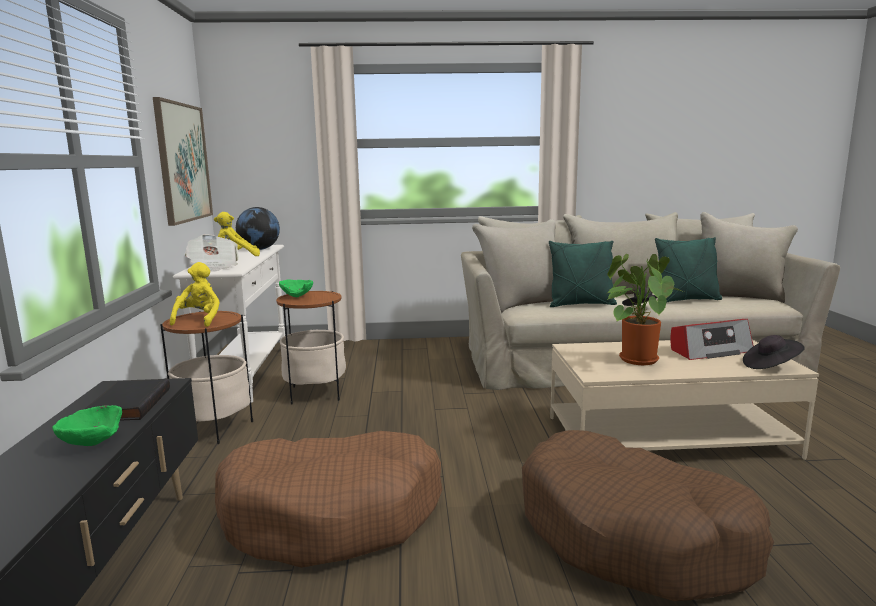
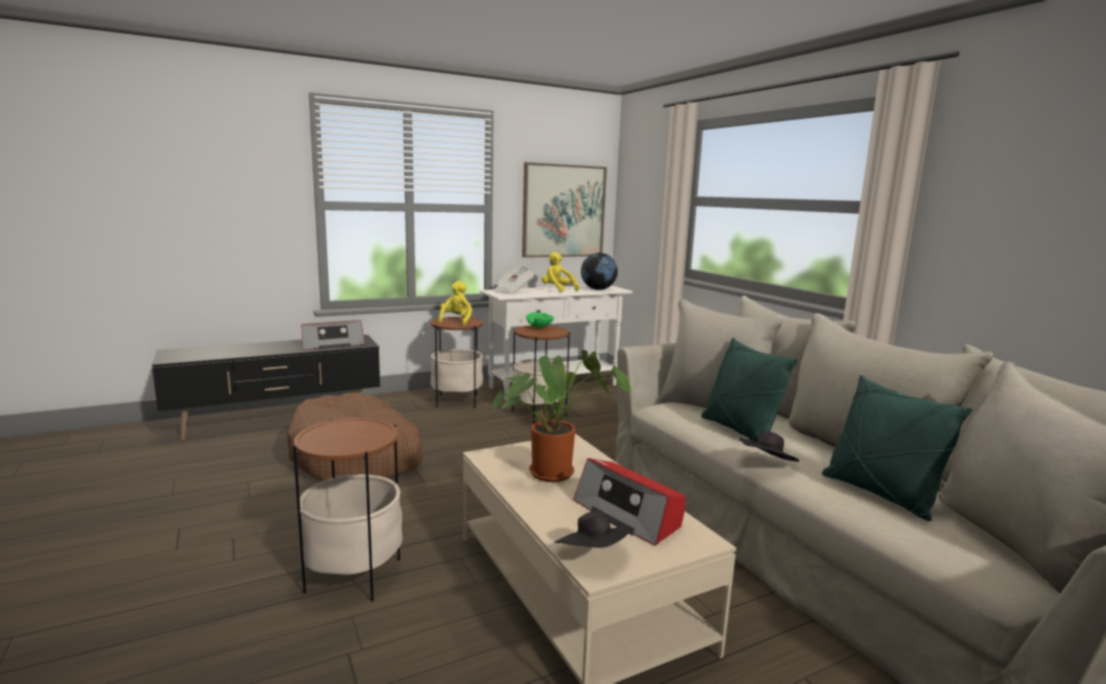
camera: 65 degrees right, 0 degrees up
green bowl [52,405,122,446] -> none
black book [85,378,170,421] -> radio [302,320,365,350]
yellow plush toy [170,262,220,327] -> yellow plush toy turned 60 degrees counterclockwise [438,281,472,326]
brown dog bed [522,430,774,601] -> side table [293,418,403,602]

